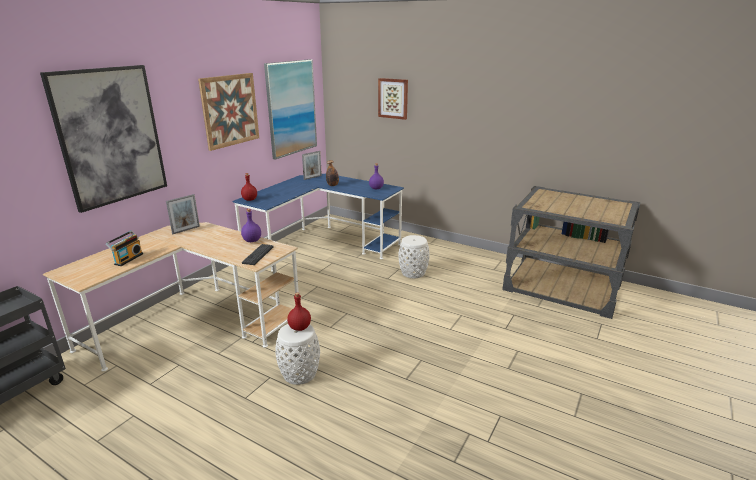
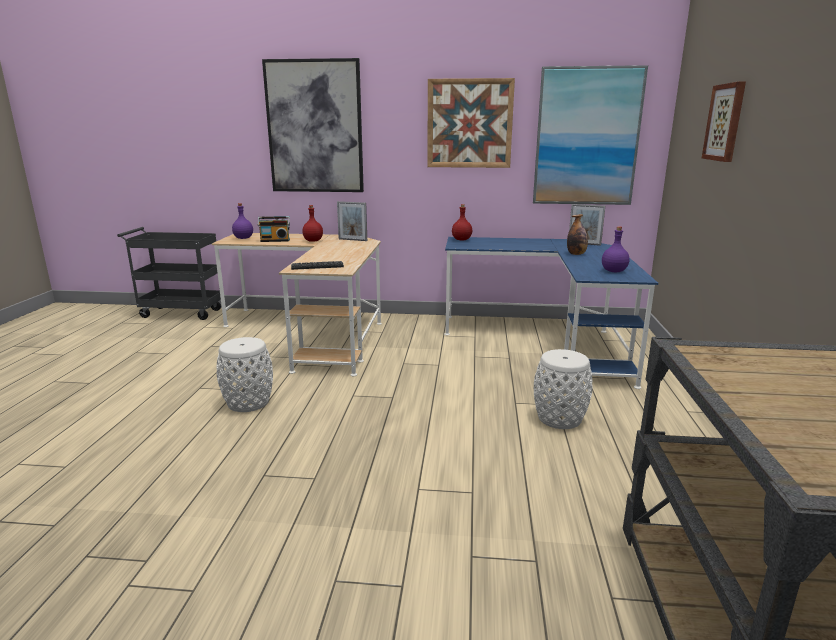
camera: 65 degrees right, 5 degrees down
purple bottle [241,209,261,242] -> purple bottle moved to [232,203,253,239]
red bottle [287,293,311,331] -> red bottle moved to [302,205,323,242]

